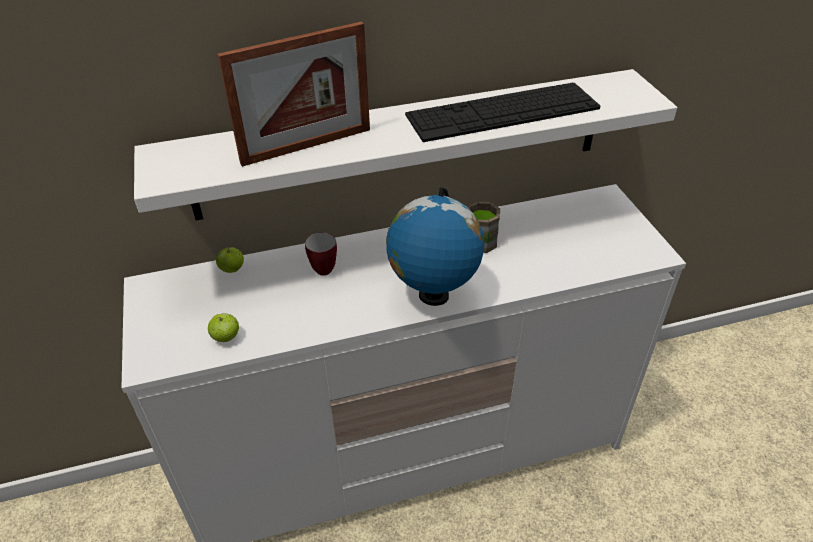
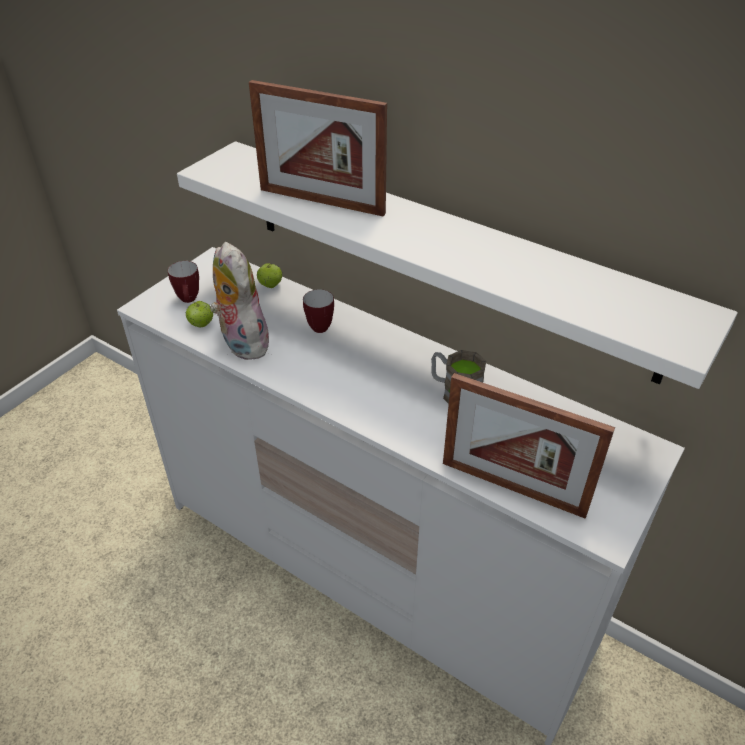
camera: 50 degrees right, 0 degrees up
globe [386,187,484,306] -> none
keyboard [405,83,600,142] -> none
none -> mug [168,261,199,303]
none -> plush toy [210,242,273,360]
none -> picture frame [443,373,615,519]

